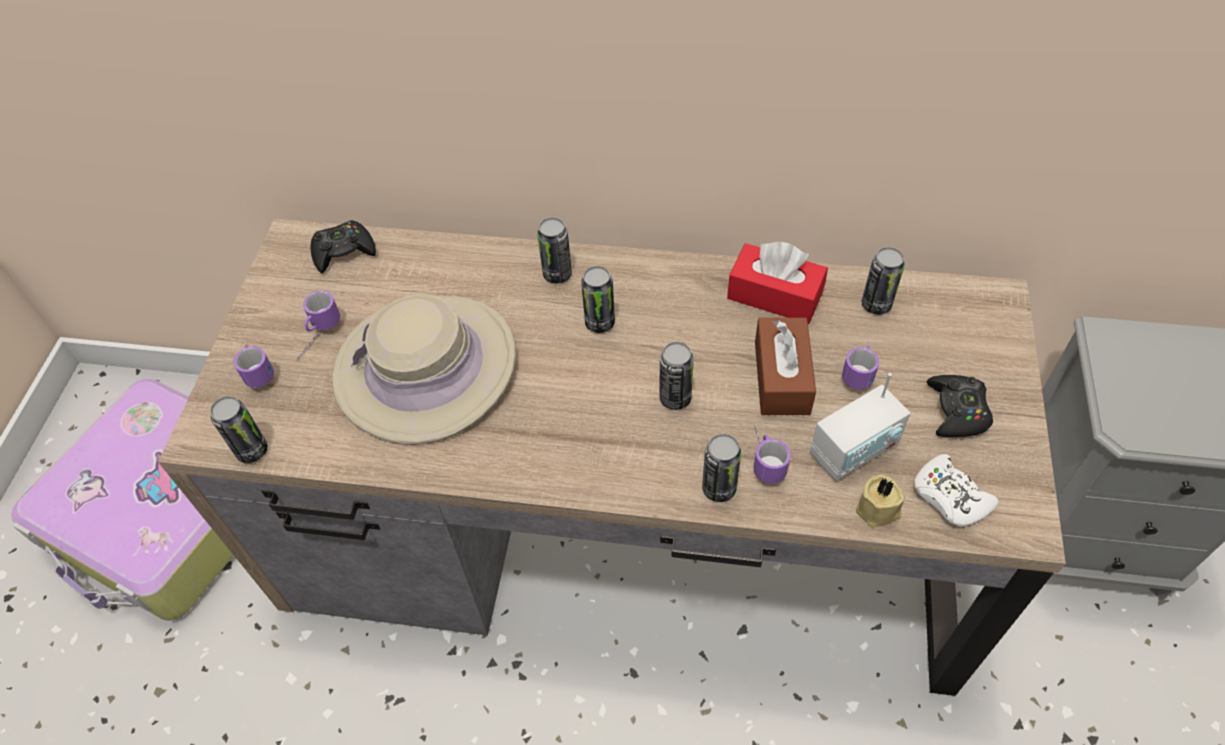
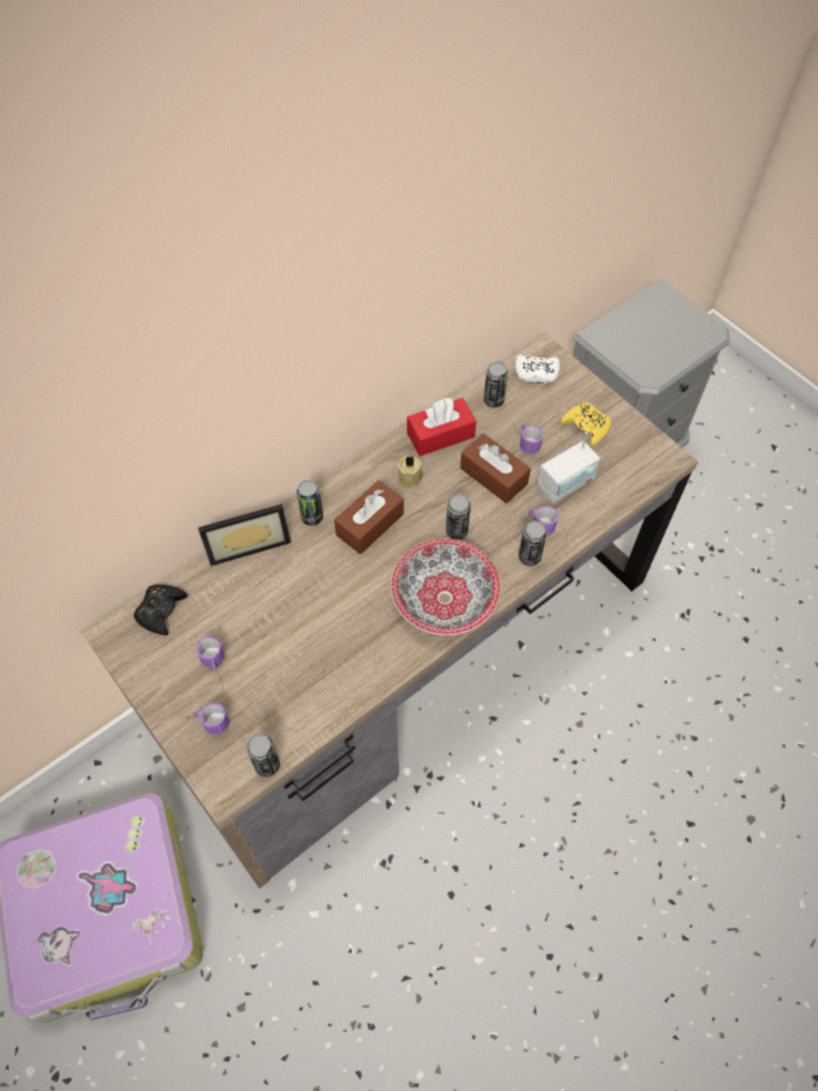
camera: 50 degrees left, 5 degrees up
beige hat [332,294,516,445] -> none
can [581,266,615,333] -> brown tissue box [334,480,404,554]
radio [810,373,911,481] -> radio turned 45 degrees clockwise [537,432,600,504]
beige candle [856,475,905,528] -> beige candle moved to [398,456,424,488]
white game controller [914,454,999,527] -> white game controller moved to [515,355,560,383]
black game controller [927,375,993,437] -> yellow game controller [560,402,611,446]
none -> picture frame [198,504,291,566]
none -> bowl [391,538,501,635]

